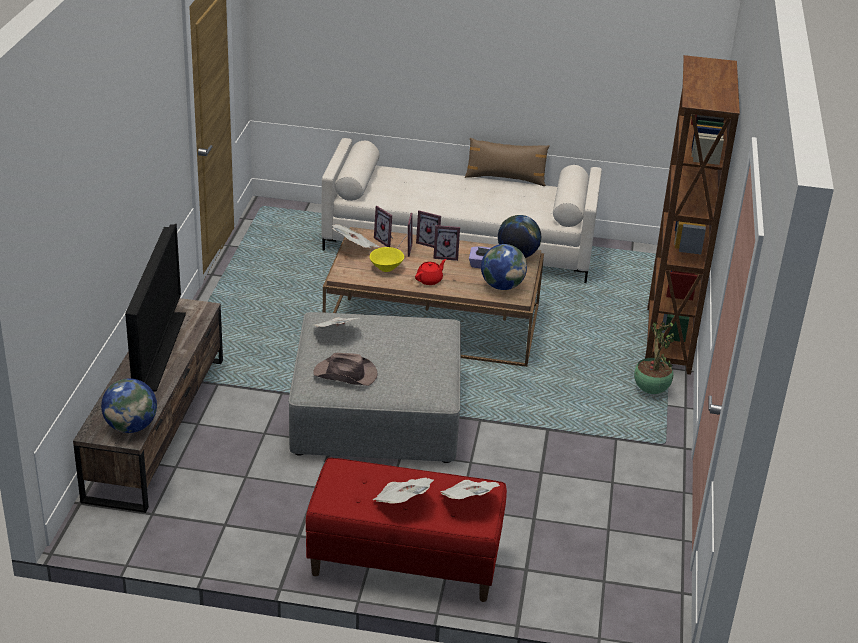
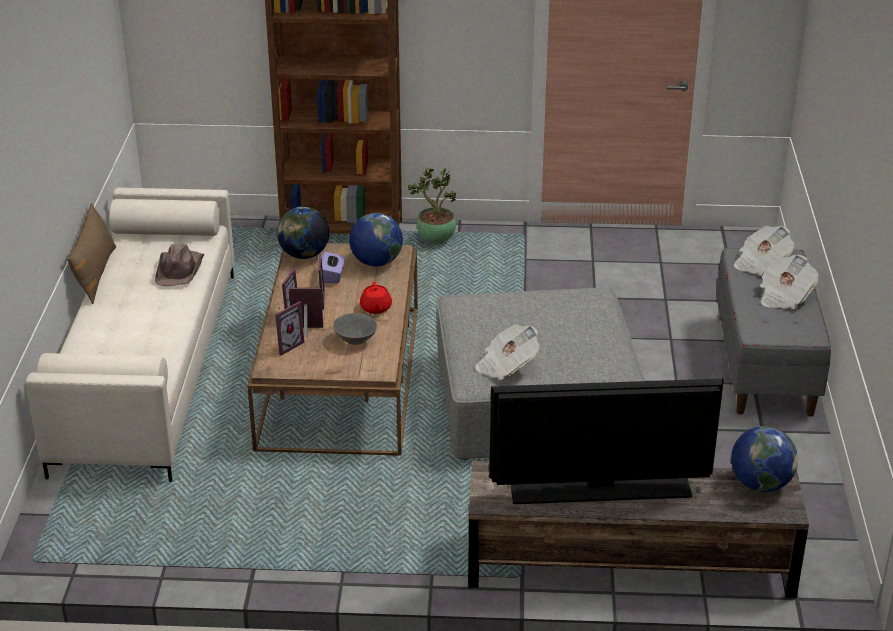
camera: 95 degrees left, 0 degrees up
red bench [306,458,507,602] -> grey bench [716,248,831,416]
brown hat [313,353,378,386] -> brown hat moved to [155,244,204,286]
newspaper [332,224,379,248] -> none
yellow bowl [370,247,404,272] -> grey bowl [333,313,377,345]
red teapot [415,259,446,285] -> red teapot turned 135 degrees counterclockwise [360,282,392,314]

